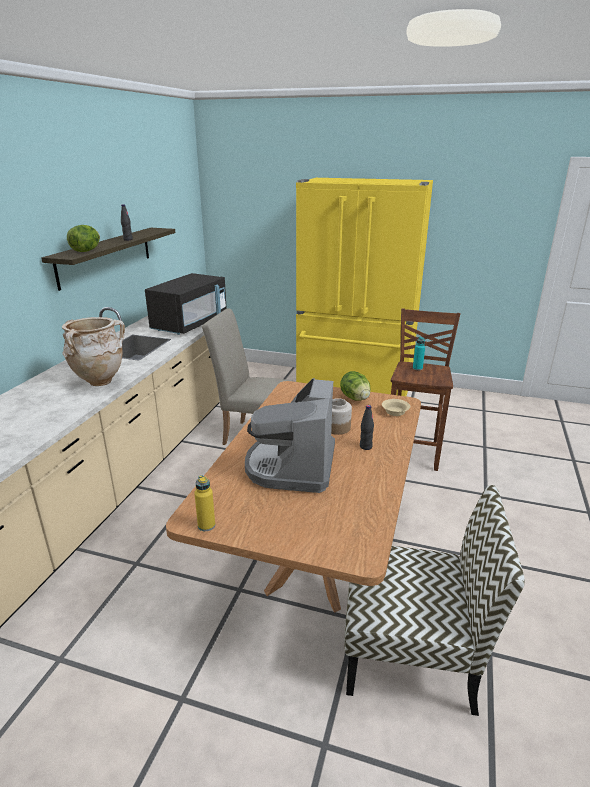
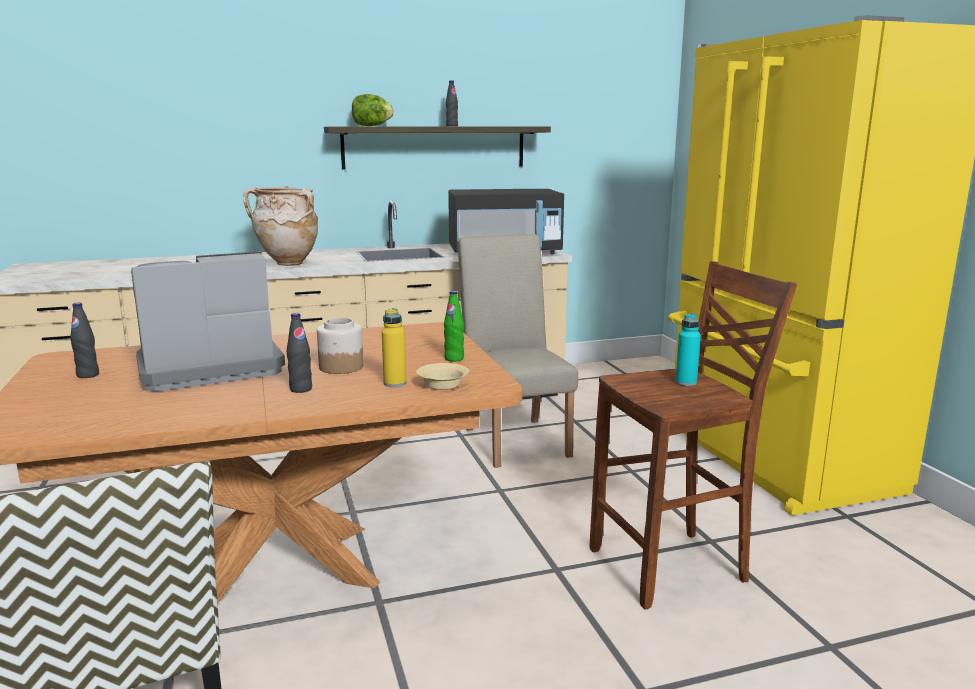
camera: 55 degrees right, 10 degrees down
yellow bottle [194,475,215,531] -> yellow bottle moved to [382,308,406,387]
lettuce [340,371,371,400] -> green bottle [444,291,464,362]
none -> black bottle [70,303,99,378]

